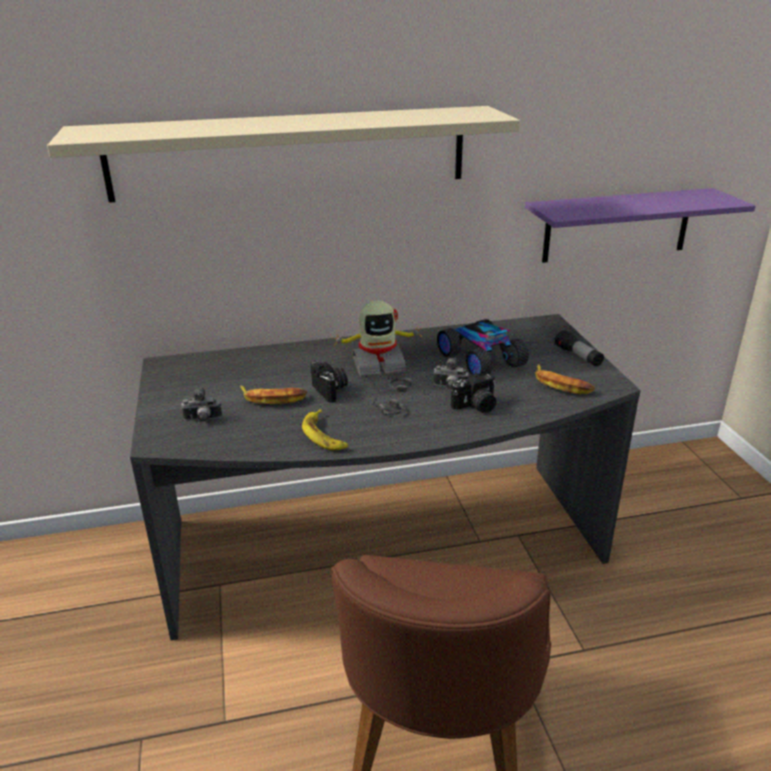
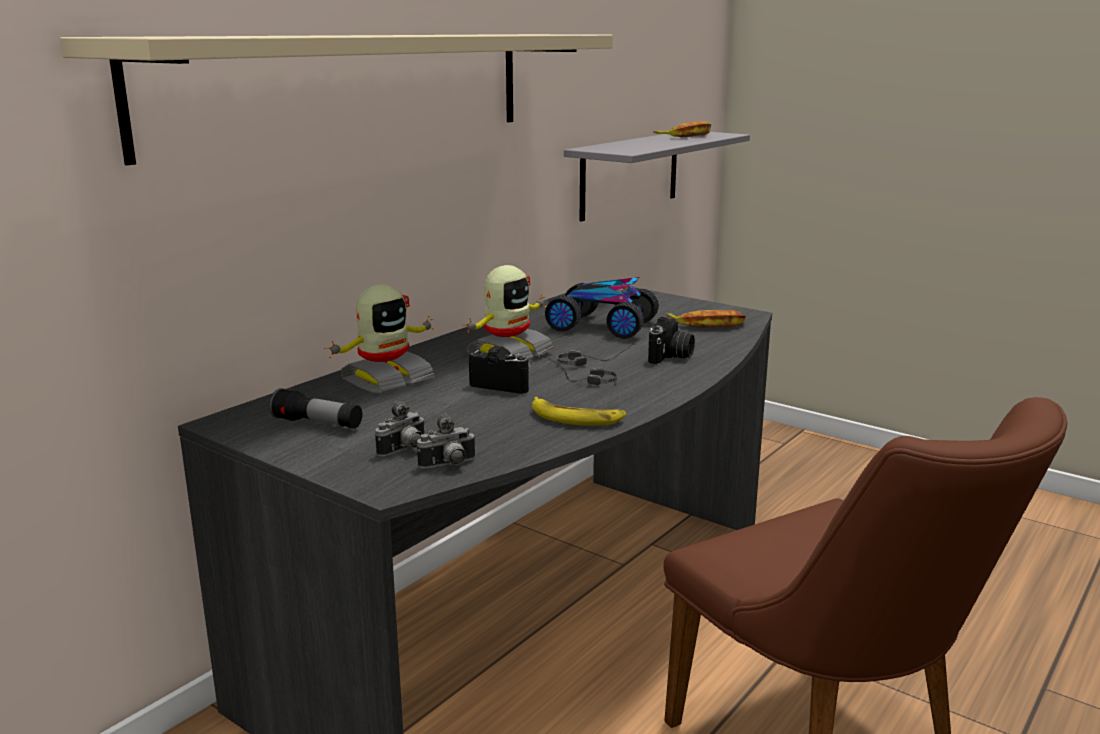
camera: 40 degrees left, 10 degrees down
banana [240,385,307,404] -> banana moved to [653,121,711,137]
camera [433,358,469,389] -> camera moved to [417,413,476,469]
purple shelf [525,188,756,263] -> grey shelf [564,132,750,222]
flashlight [554,329,604,366] -> flashlight moved to [269,388,362,429]
none -> toy robot [324,284,436,393]

